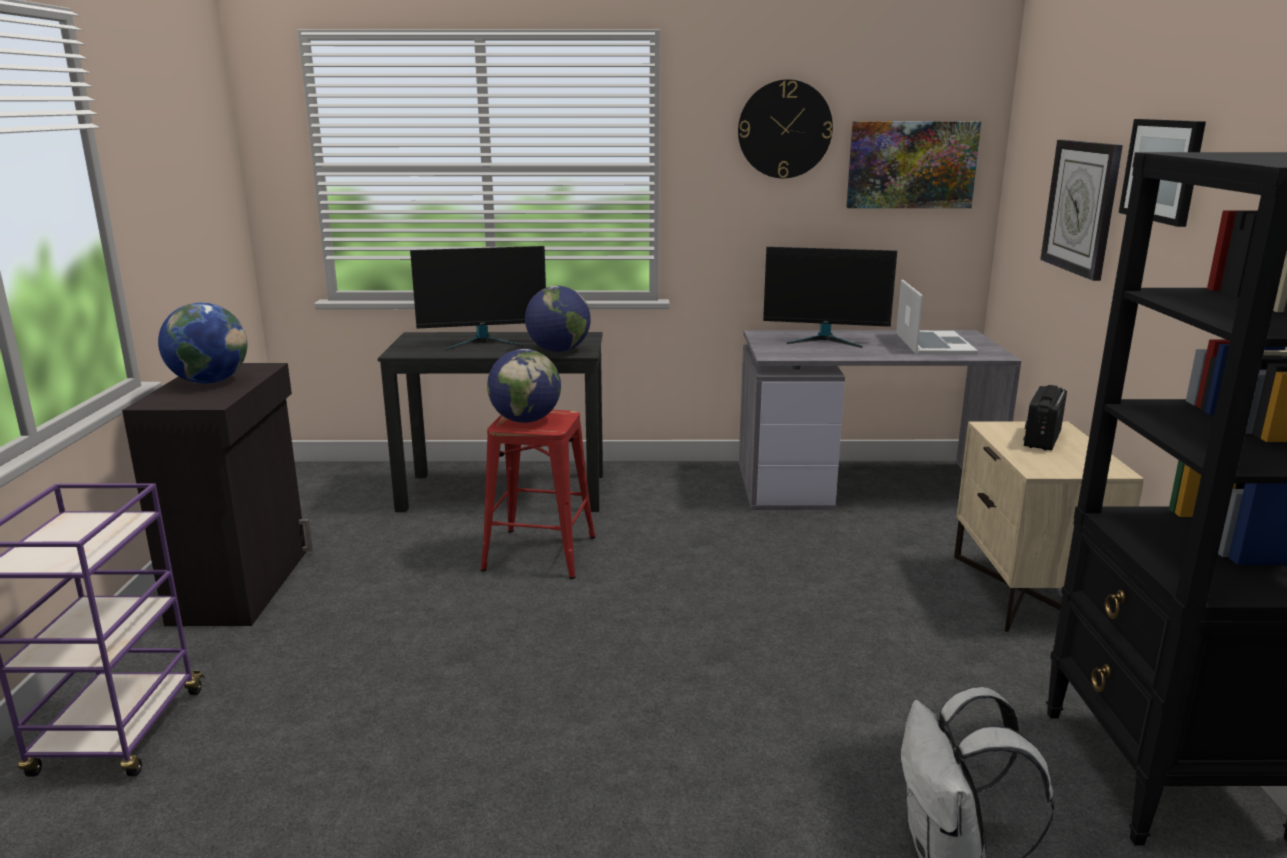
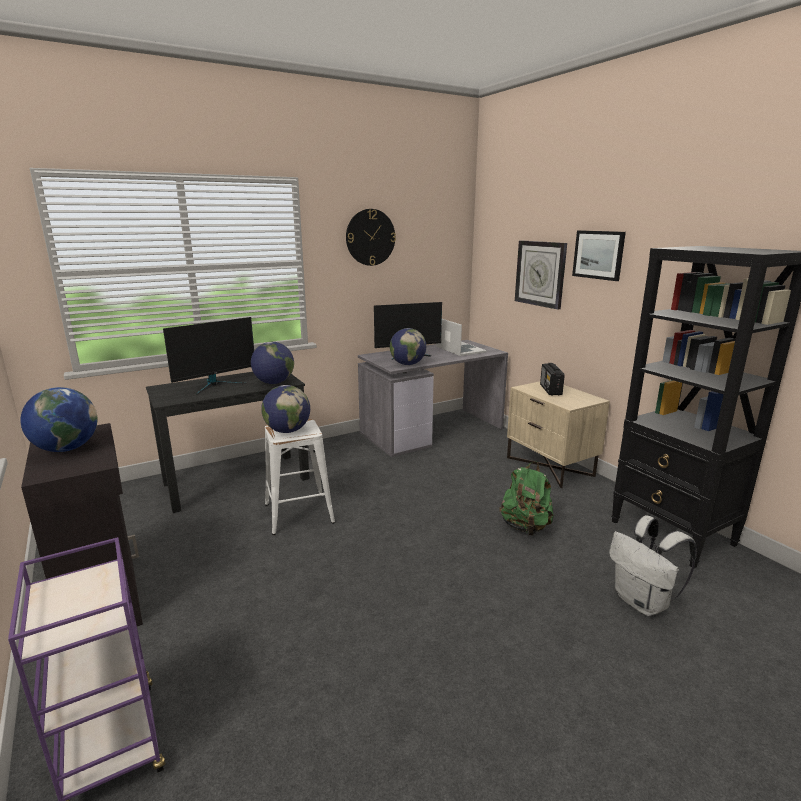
camera: 30 degrees left, 0 degrees up
red stool [481,410,595,579] -> white stool [265,419,335,535]
picture [846,121,981,208] -> none
none -> globe [390,328,426,365]
none -> green backpack [500,461,554,535]

